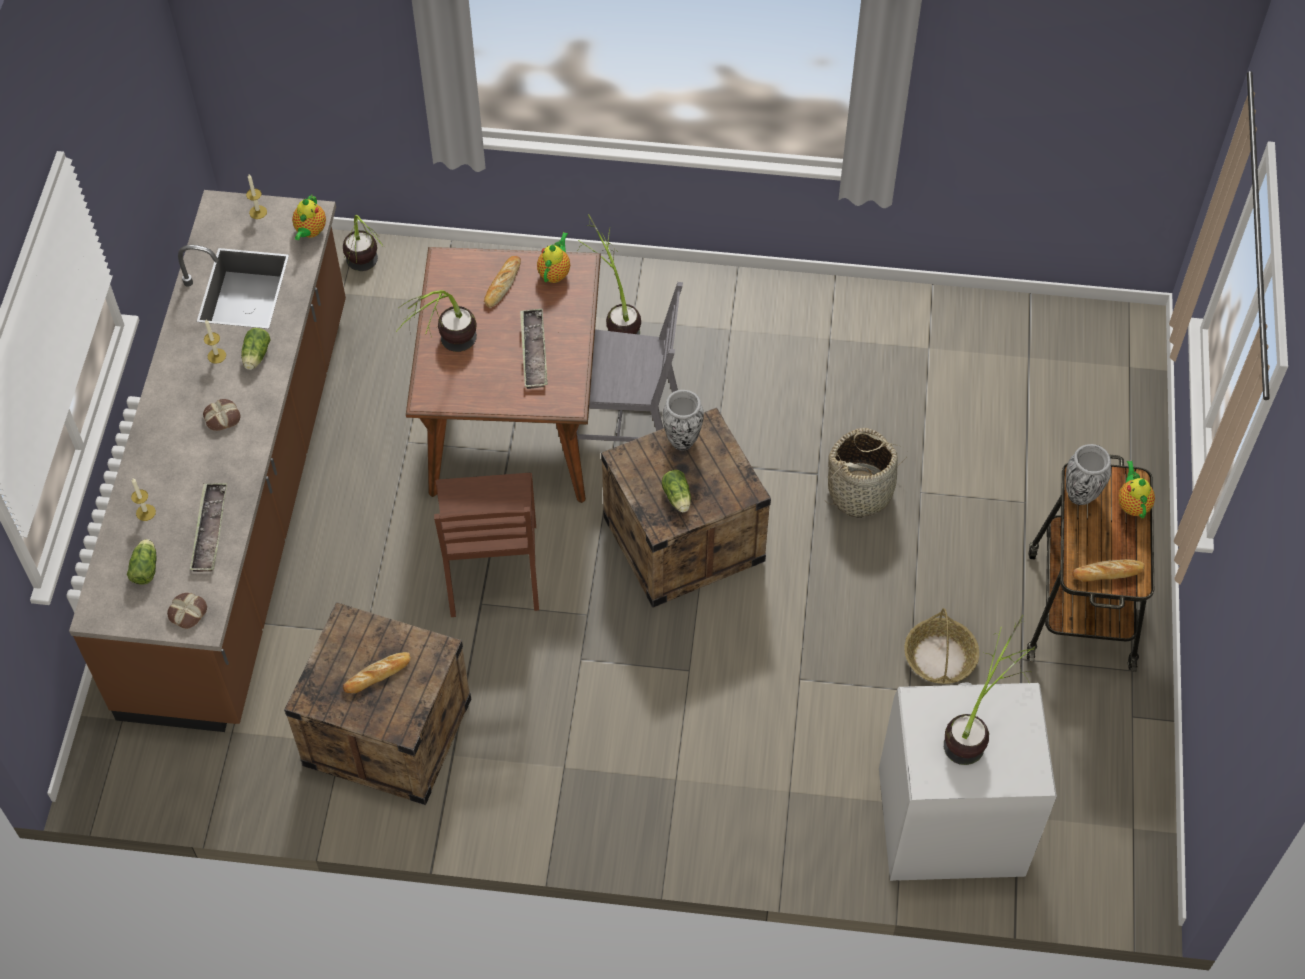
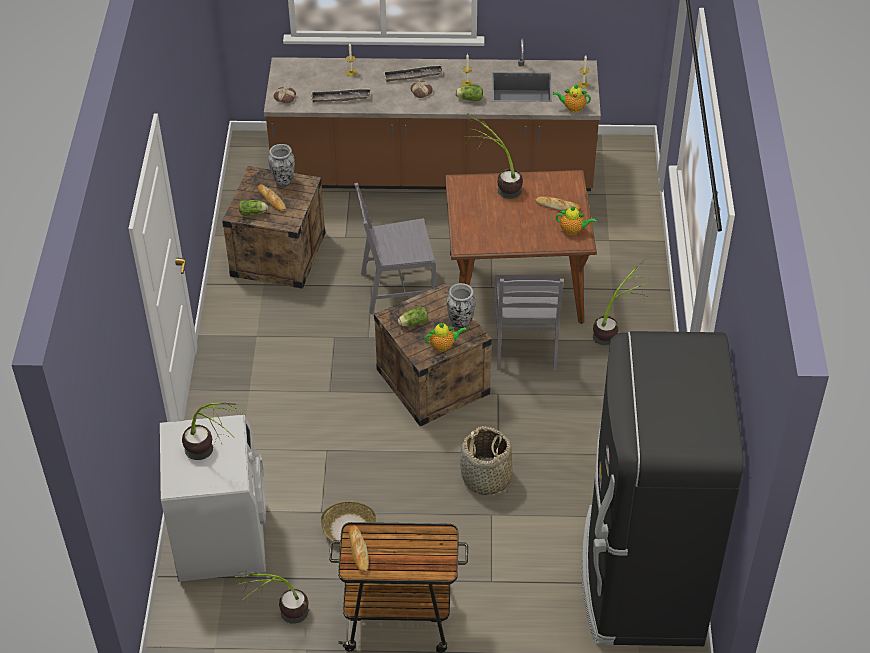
camera: 85 degrees right, 10 degrees down
lettuce [127,539,157,584] -> lettuce moved to [239,200,268,216]
potted plant [343,215,385,271] -> potted plant moved to [232,571,309,624]
brown chair [434,472,539,617] -> grey chair [354,183,436,314]
tray [520,308,548,389] -> tray moved to [383,65,443,82]
vase [1066,444,1111,505] -> vase moved to [268,144,295,187]
teapot [1118,461,1155,518] -> teapot moved to [425,323,466,352]
none -> black fridge [581,331,744,646]

